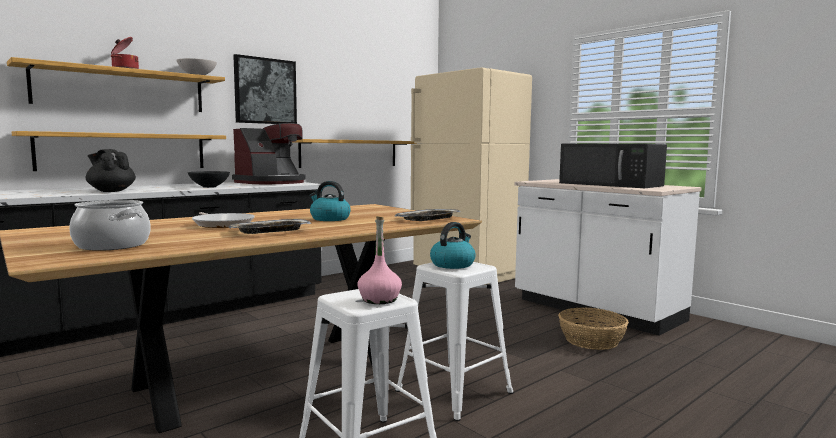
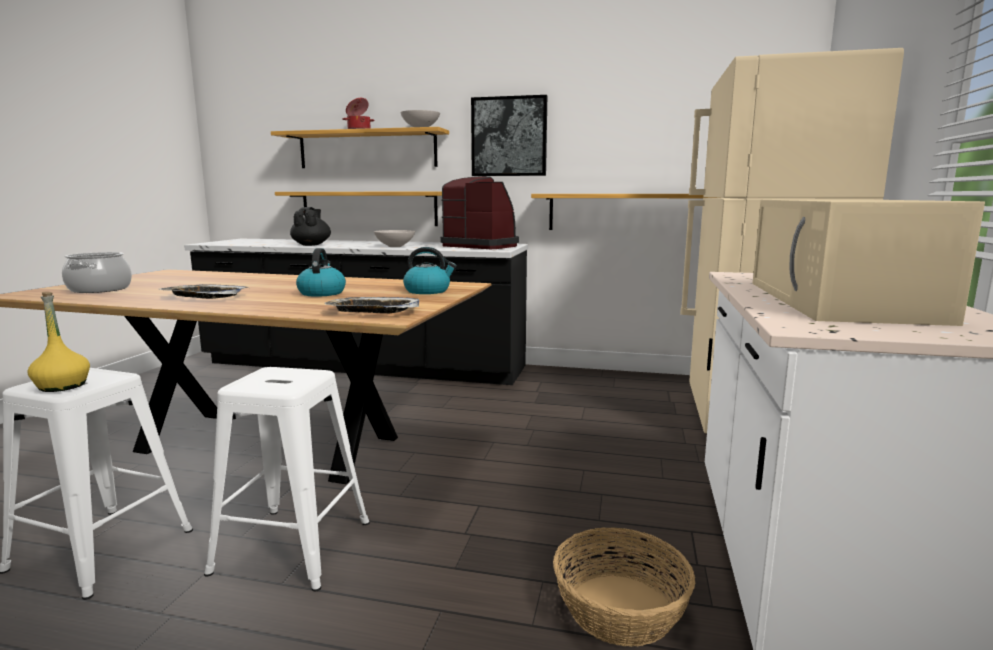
camera: 55 degrees right, 5 degrees up
black bowl [188,171,230,188] -> white bowl [374,230,415,247]
frying pan [192,212,255,228] -> none
coffee machine [232,123,306,184] -> coffee machine turned 150 degrees counterclockwise [440,176,519,249]
pink bottle [357,216,402,304] -> yellow bottle [28,292,90,392]
kettle [430,222,476,269] -> kettle moved to [403,247,457,294]
black microwave [559,144,667,188] -> beige microwave [752,199,985,326]

